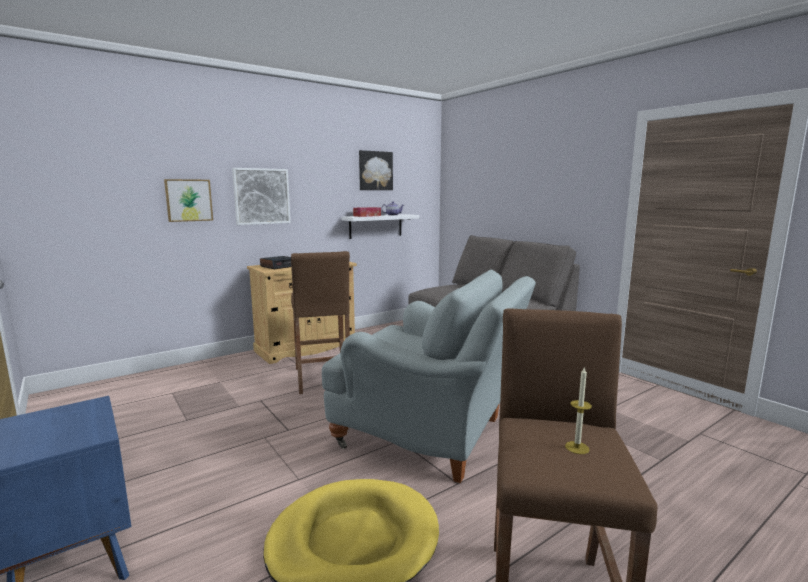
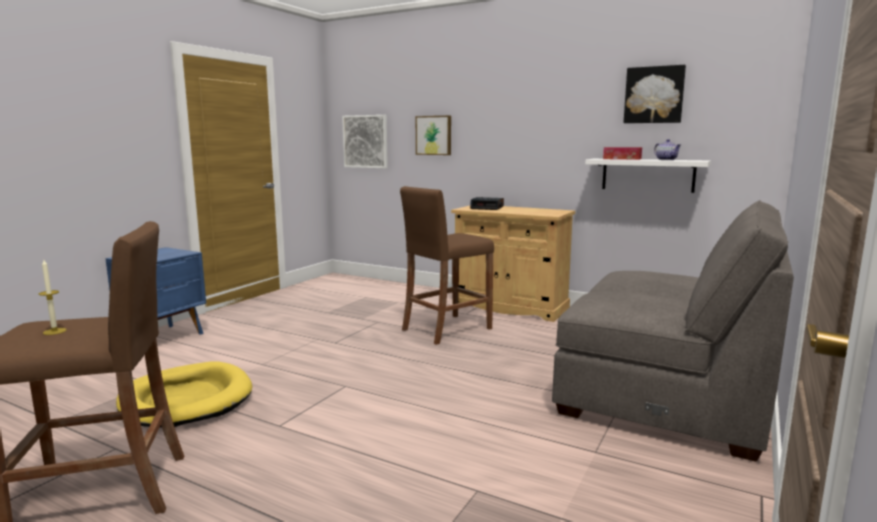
camera: 65 degrees right, 0 degrees up
picture [232,168,291,225] -> picture moved to [342,115,388,169]
grey armchair [322,270,536,483] -> none

